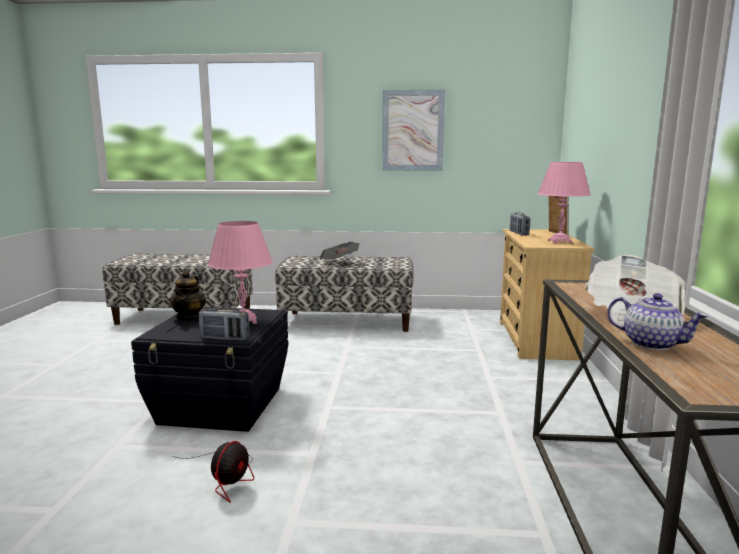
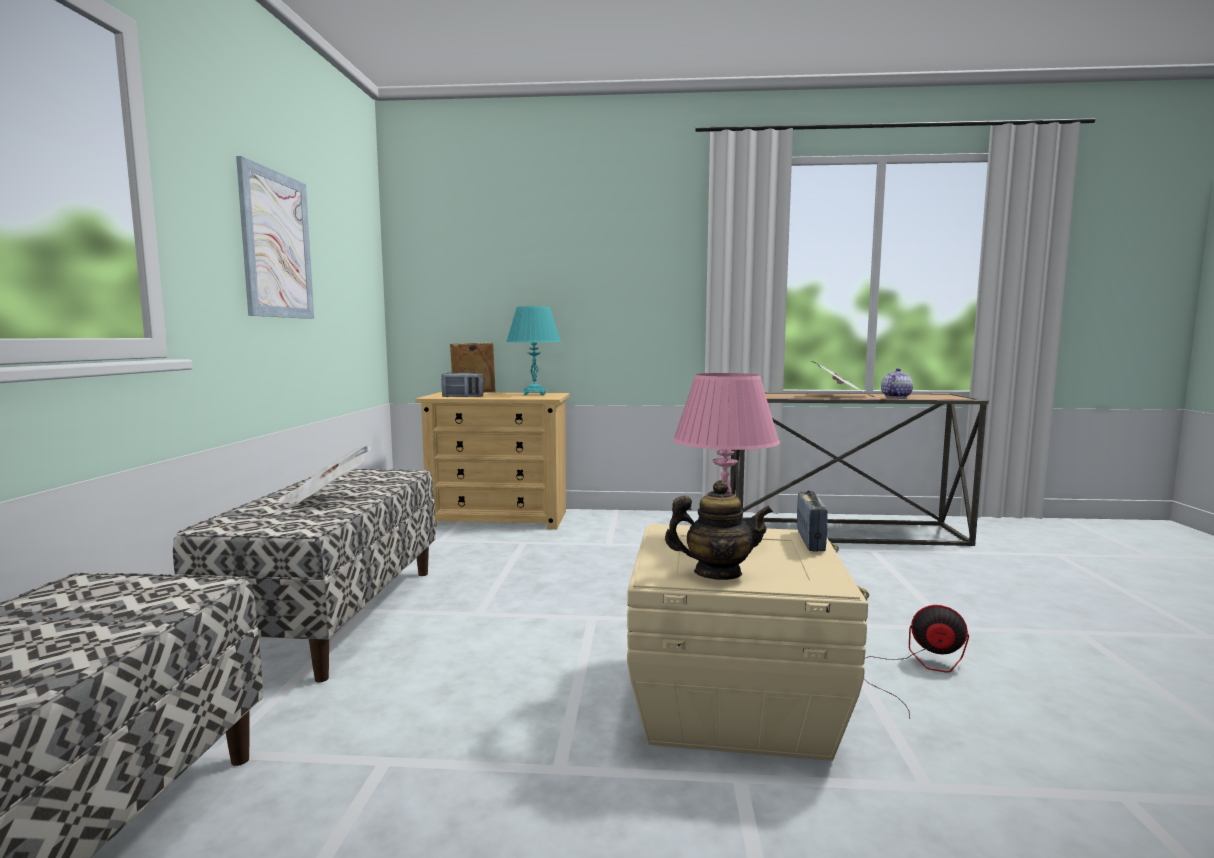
camera: 90 degrees left, 5 degrees down
black storage box [131,307,288,432] -> beige storage box [627,524,869,761]
pink table lamp [538,162,591,244] -> turquoise table lamp [506,306,561,396]

